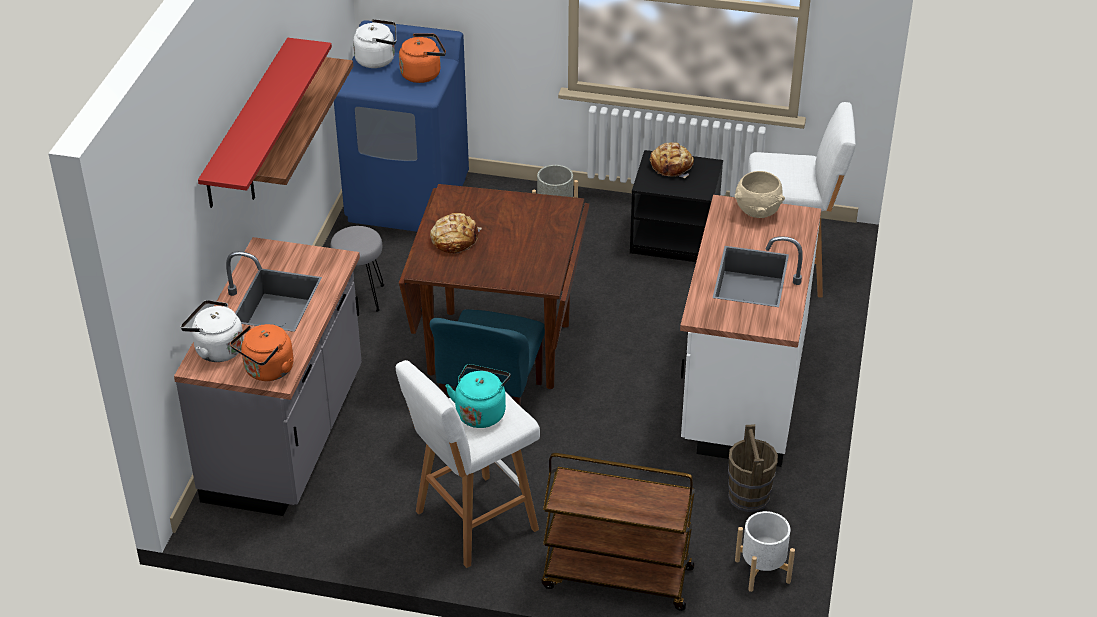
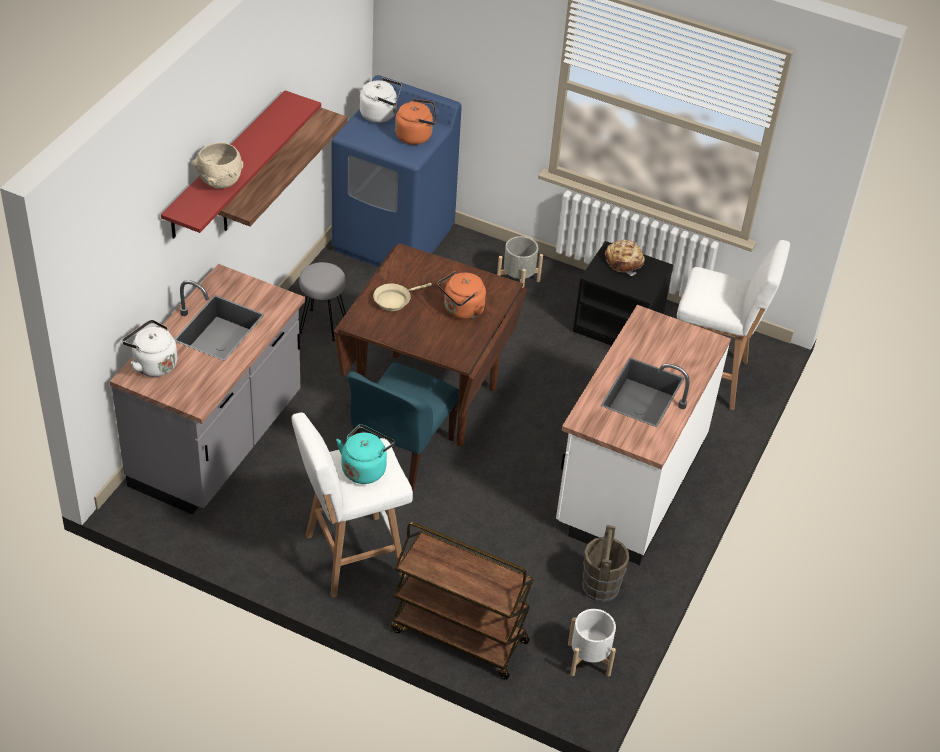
camera: 10 degrees right, 5 degrees up
orange kettle [230,324,294,381] -> orange kettle moved to [437,271,486,319]
bread [430,213,482,254] -> beige frying pan [373,283,432,311]
beige bowl [735,171,785,218] -> beige bowl moved to [192,142,243,189]

